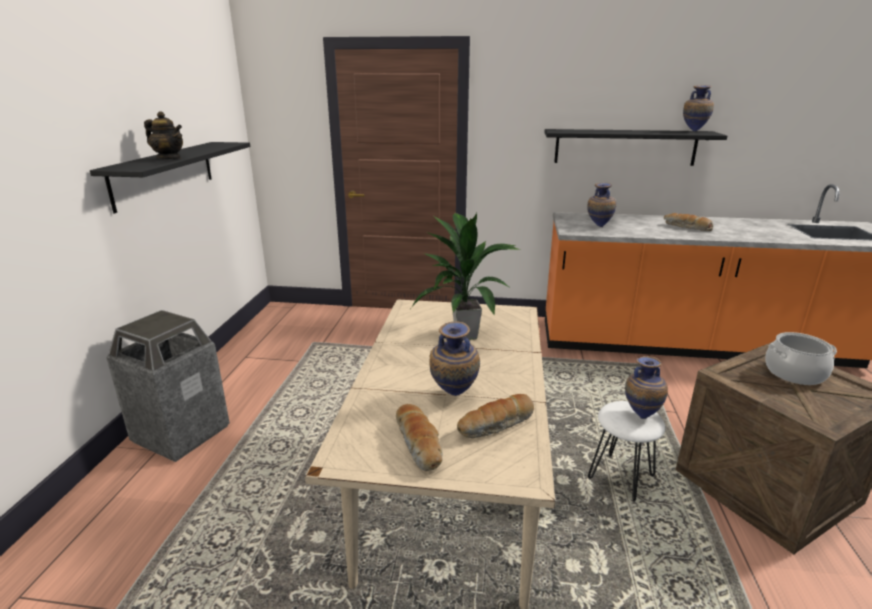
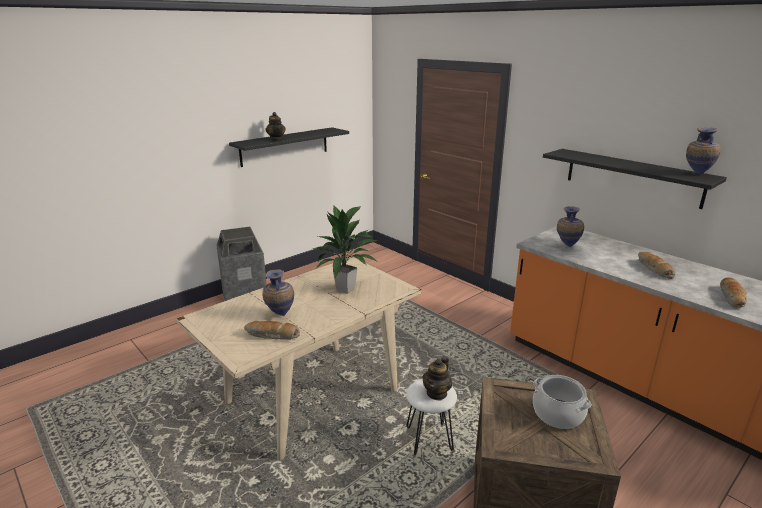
camera: 40 degrees right, 0 degrees up
bread [396,404,443,471] -> bread moved to [720,278,747,308]
vase [625,356,668,419] -> teapot [422,356,452,400]

